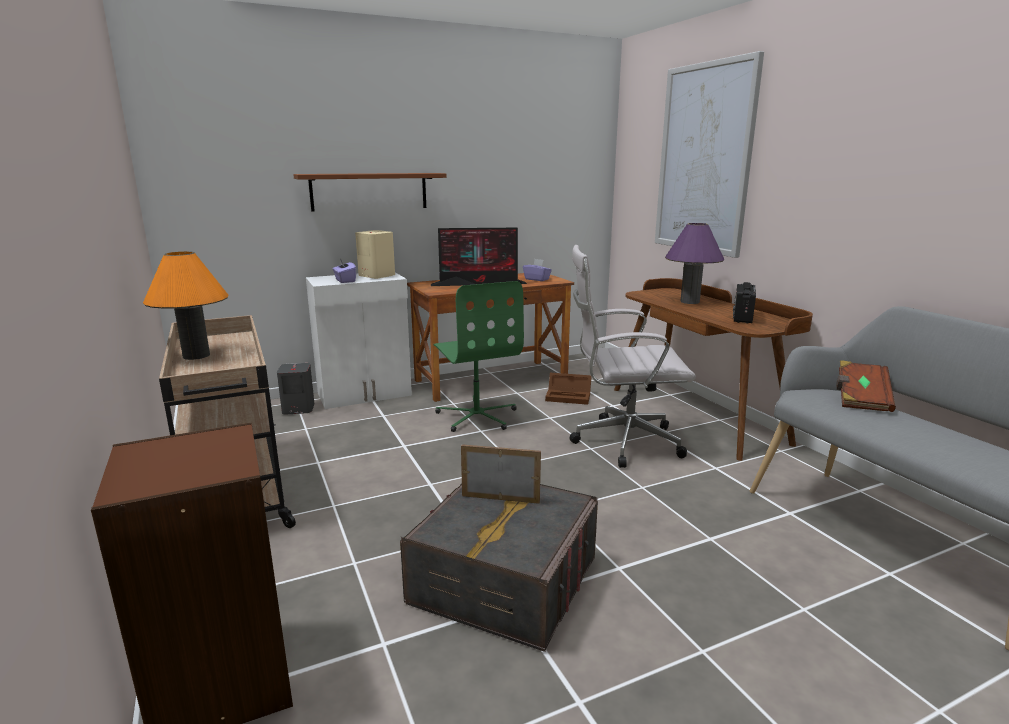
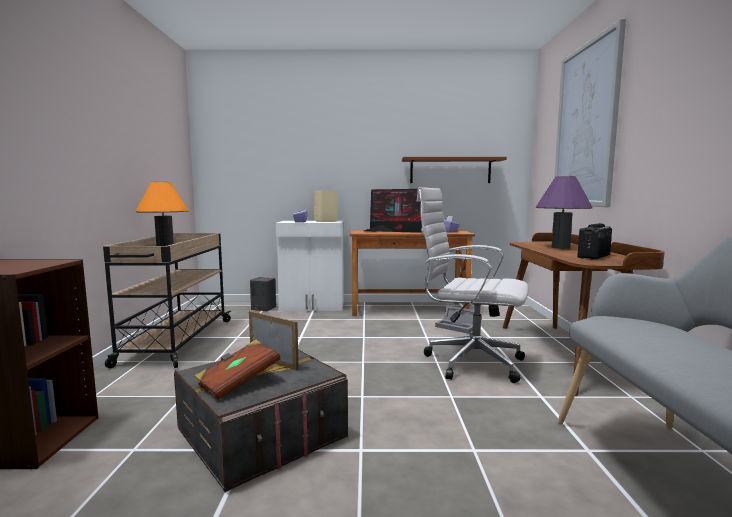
camera: 25 degrees right, 10 degrees down
brown shelf [293,173,447,212] -> brown shelf moved to [402,157,507,183]
green office chair [433,281,524,432] -> none
brown storage box [545,373,591,405] -> grey storage box [435,305,474,334]
brown book [836,360,896,412] -> brown book moved to [194,340,281,400]

